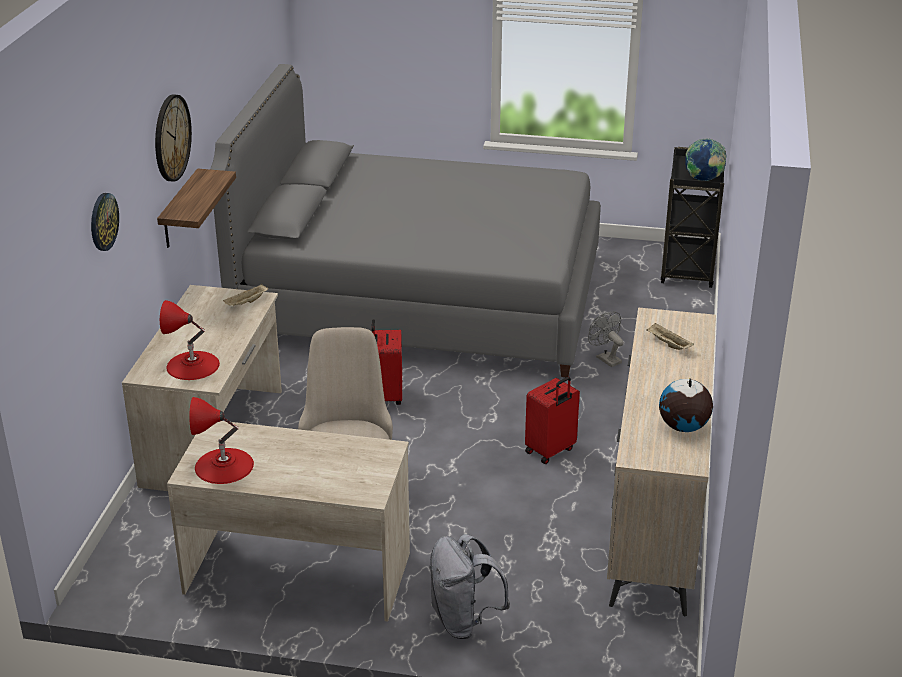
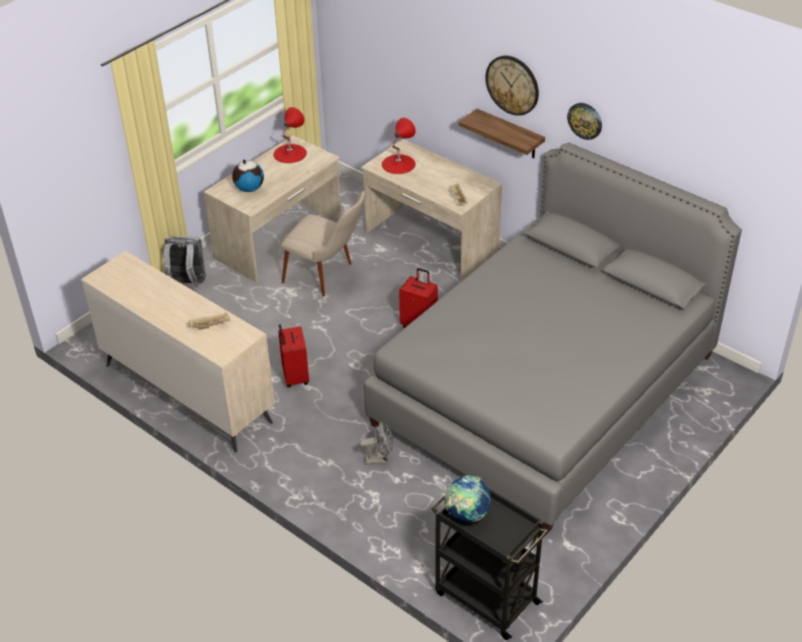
camera: 120 degrees right, 10 degrees up
wall clock [91,193,119,251] -> wall clock moved to [567,103,602,140]
globe [659,378,713,432] -> globe moved to [232,160,264,192]

